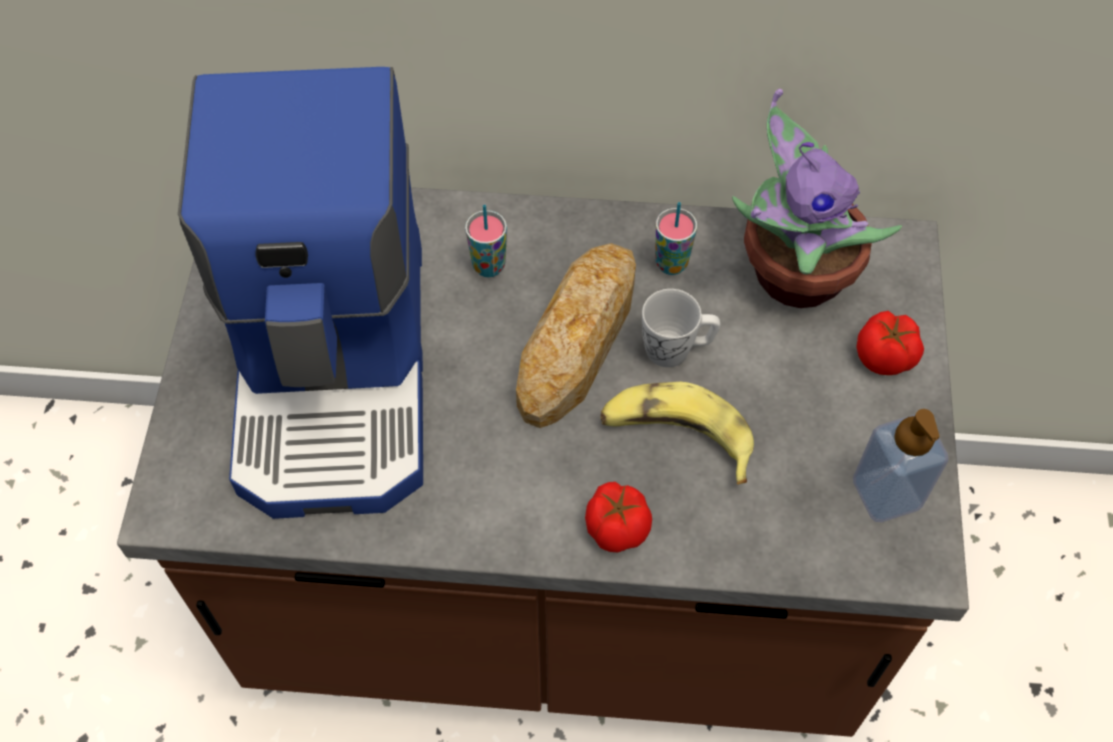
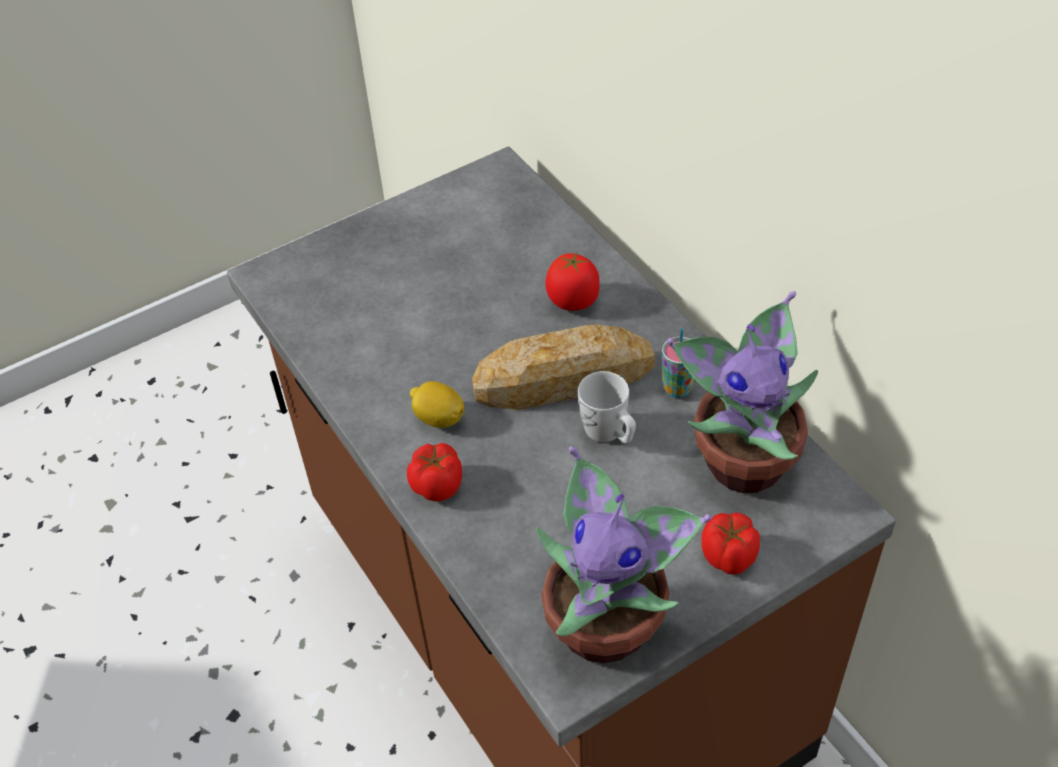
camera: 55 degrees right, 10 degrees down
coffee machine [178,67,423,519] -> none
cup [465,204,507,277] -> tomato [545,251,600,310]
banana [601,382,754,485] -> none
soap dispenser [853,409,948,522] -> potted plant [536,447,712,664]
none -> lemon [410,381,464,428]

